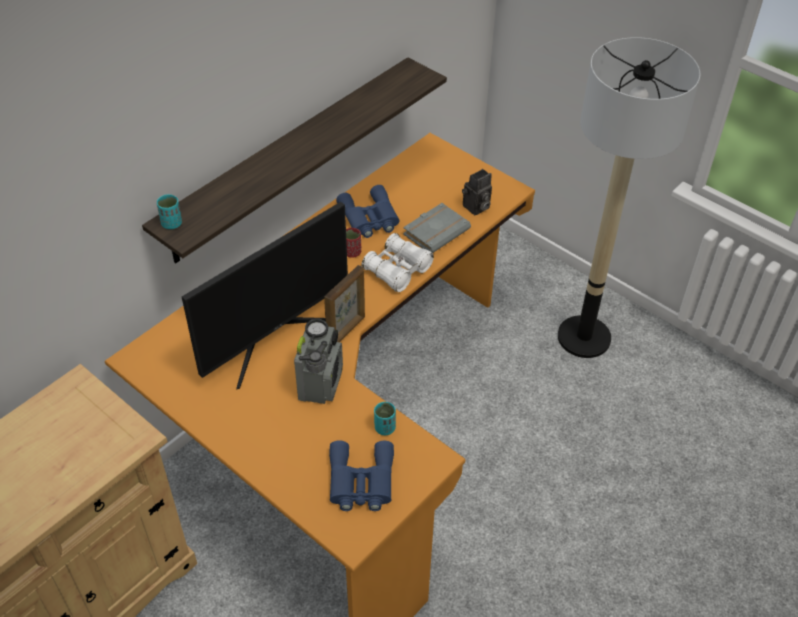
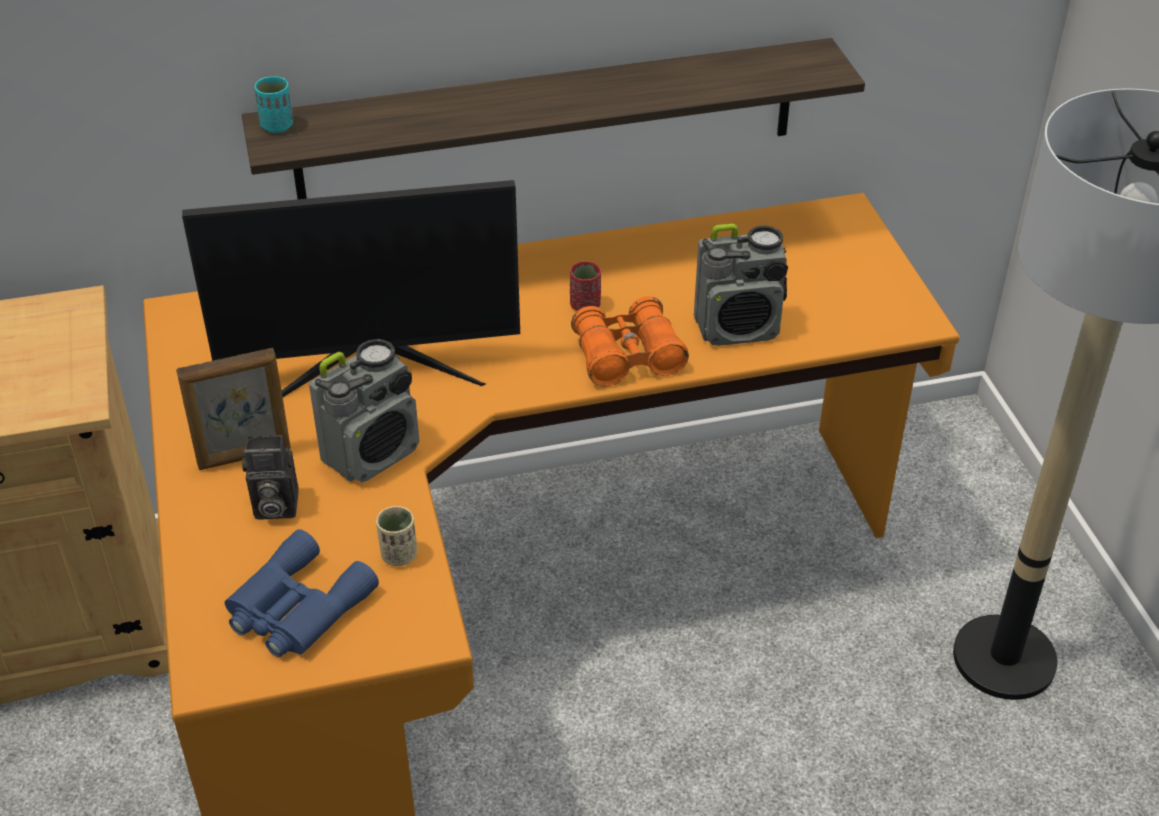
camera: 35 degrees right, 5 degrees down
picture frame [324,265,365,342] -> picture frame moved to [176,348,291,470]
blue binoculars [336,185,400,238] -> none
white binoculars [362,233,434,292] -> orange binoculars [571,296,689,387]
turquoise cup [374,402,396,435] -> beige cup [376,506,417,566]
grey book [403,203,471,253] -> radio [694,224,788,346]
camera [462,169,492,215] -> camera moved to [242,435,299,520]

